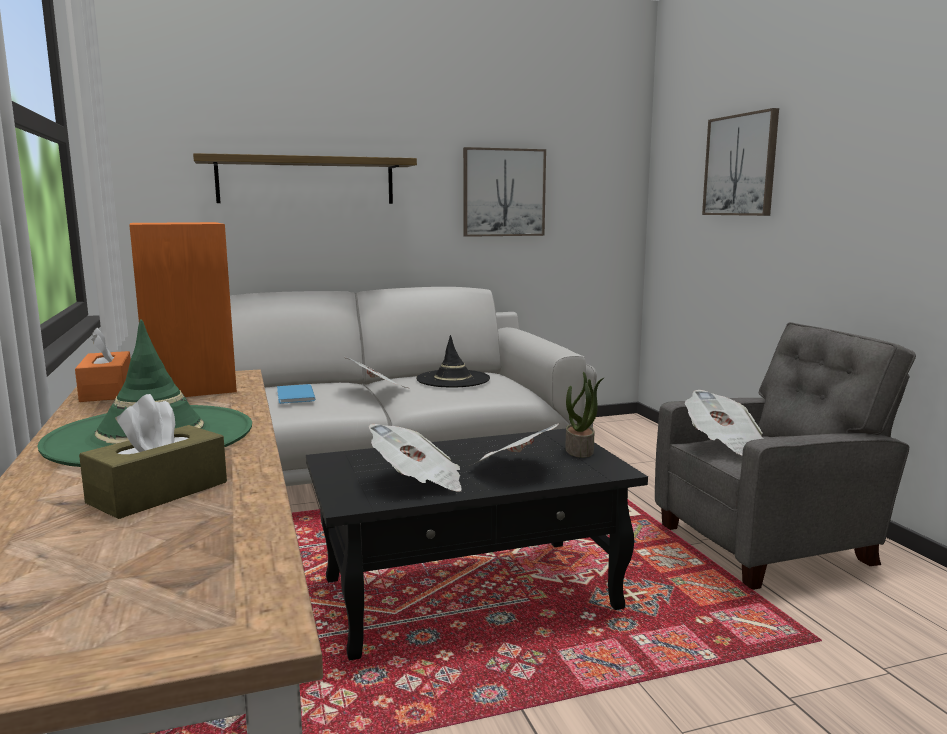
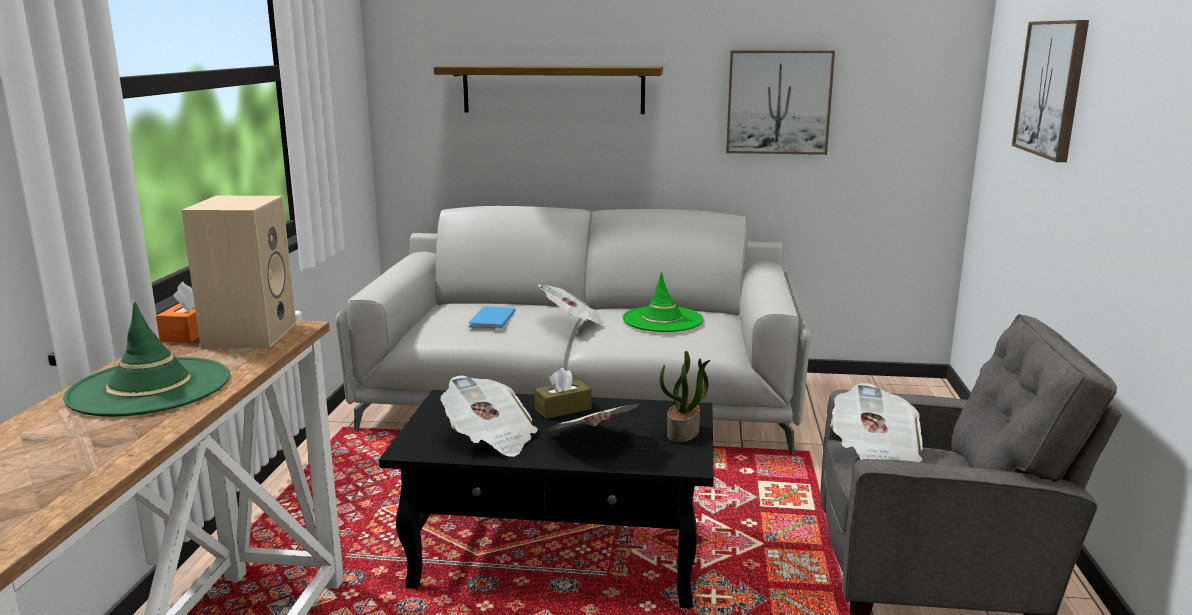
camera: 25 degrees right, 5 degrees up
brown tissue box [79,394,227,519] -> brown tissue box moved to [534,368,592,419]
orange speaker [129,222,237,397] -> beige speaker [181,196,296,348]
black hat [416,335,490,387] -> green hat [622,272,703,332]

